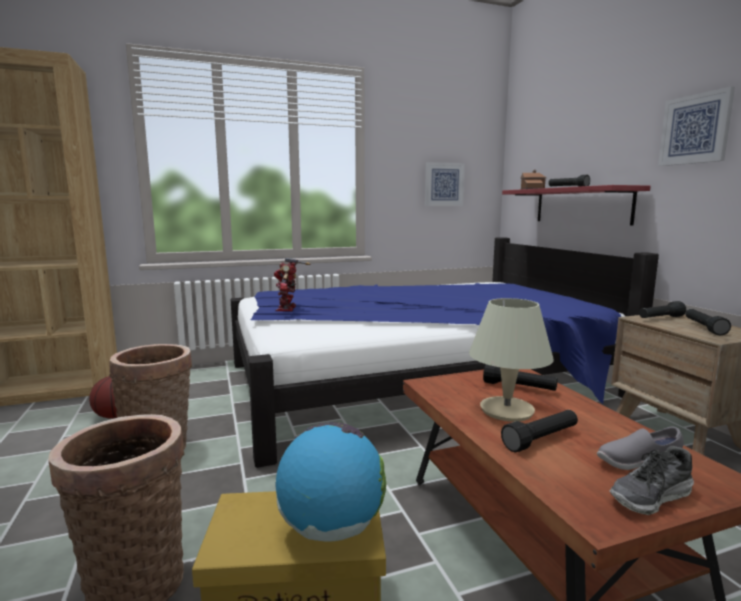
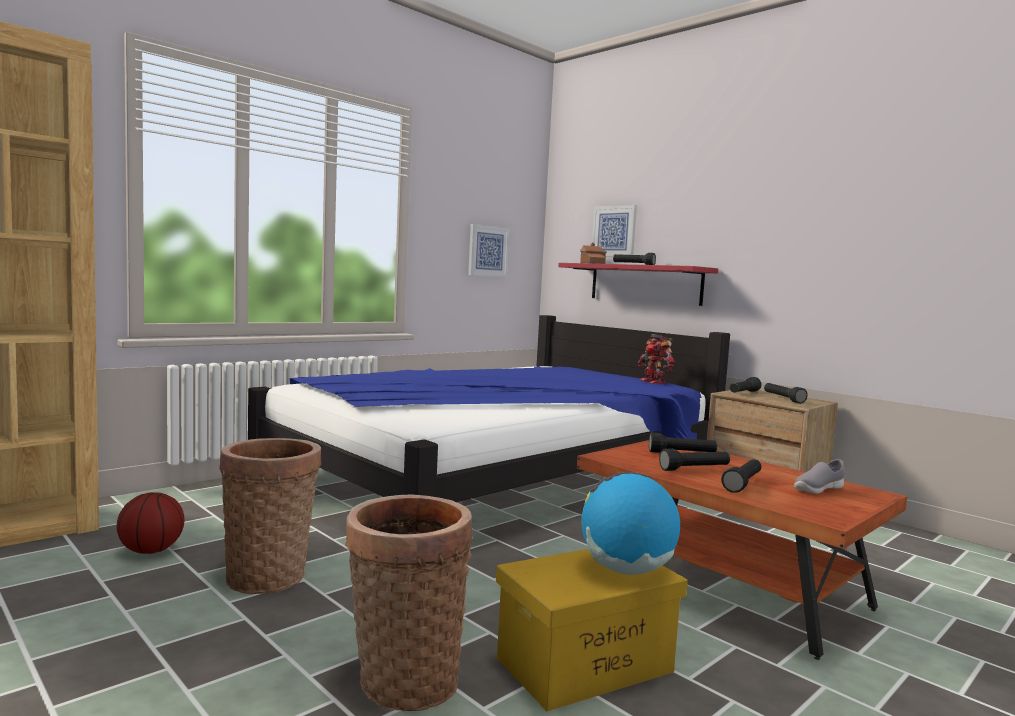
camera: 25 degrees left, 5 degrees down
toy robot [274,258,310,311] -> toy robot moved to [638,334,675,384]
beige table lamp [469,298,554,422] -> black flashlight [659,449,730,471]
shoe [610,446,694,515] -> none
picture [658,86,735,166] -> picture moved to [592,205,637,257]

